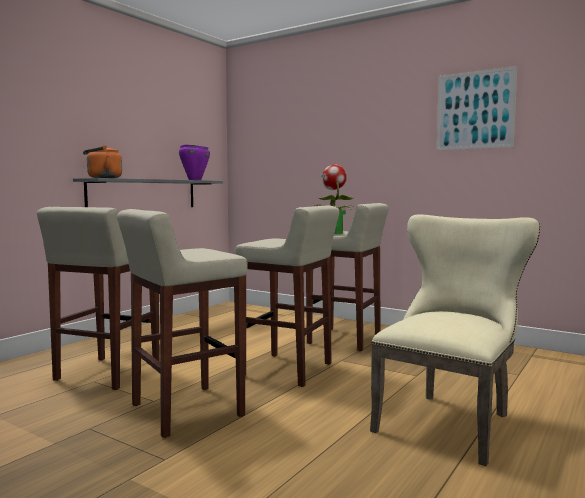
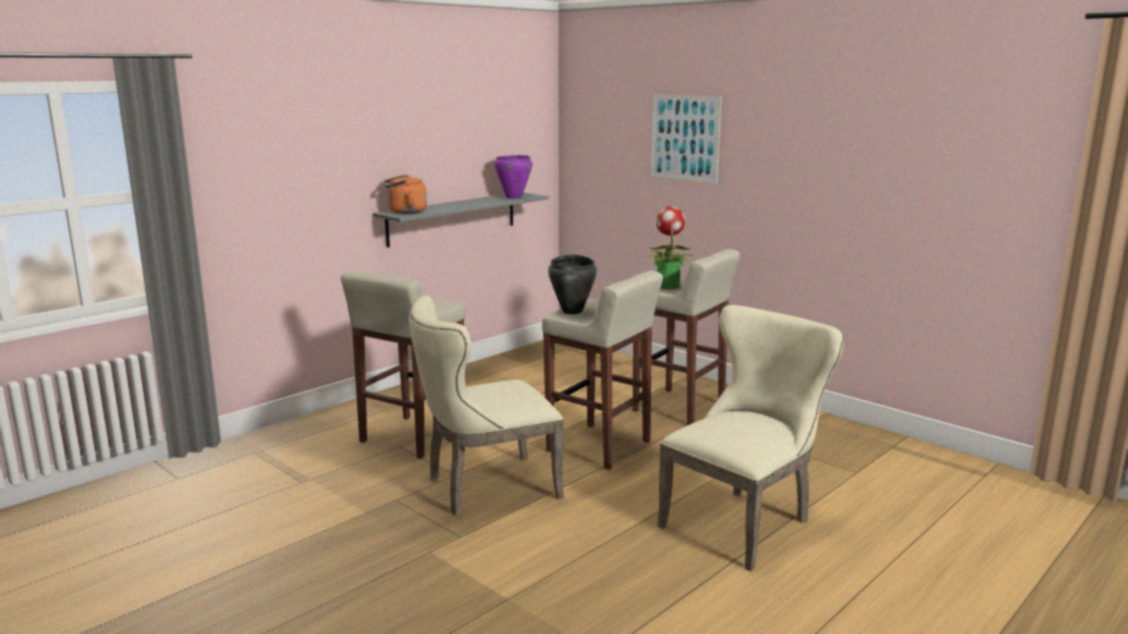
camera: 10 degrees right, 10 degrees up
beige stool [117,209,248,438] -> beige chair [409,295,564,515]
picture [436,66,517,150] -> picture moved to [650,95,722,184]
none -> black cooking pot [548,255,597,315]

